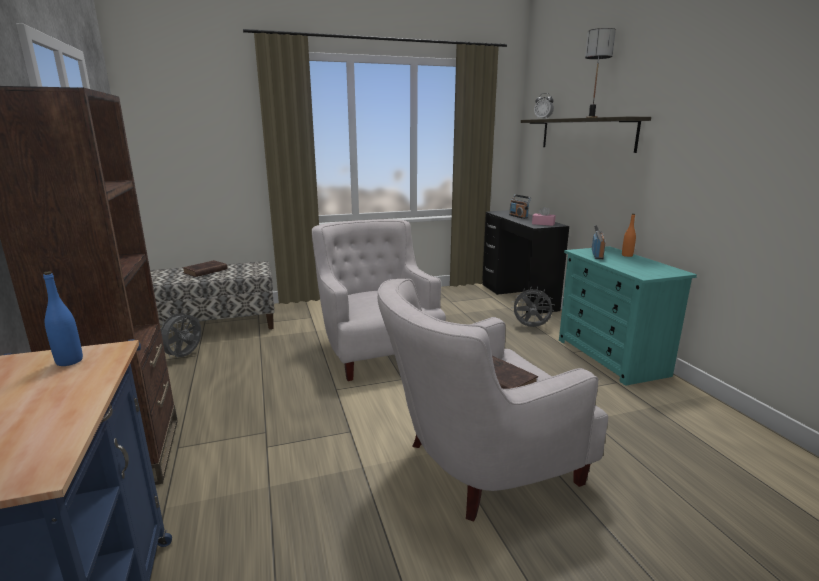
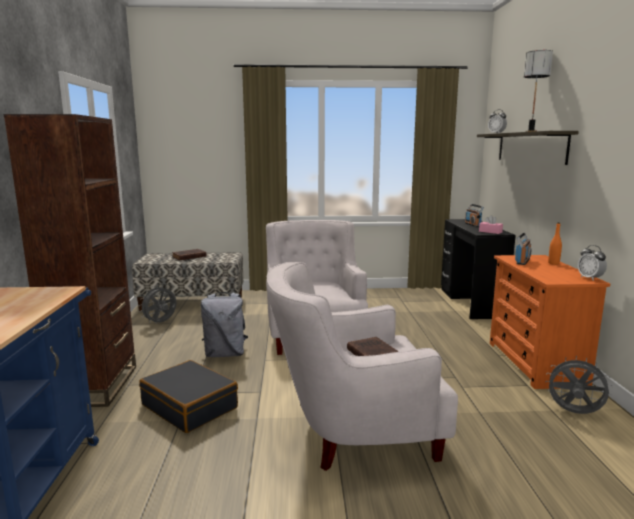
camera: 15 degrees right, 5 degrees down
blue bottle [43,271,83,366] -> none
grey fan [511,287,555,327] -> grey fan moved to [545,356,613,414]
turquoise dresser [559,246,697,386] -> orange dresser [490,255,610,389]
none -> black suitcase [139,360,238,433]
none -> grey backpack [201,292,248,357]
none -> alarm clock [578,245,607,281]

